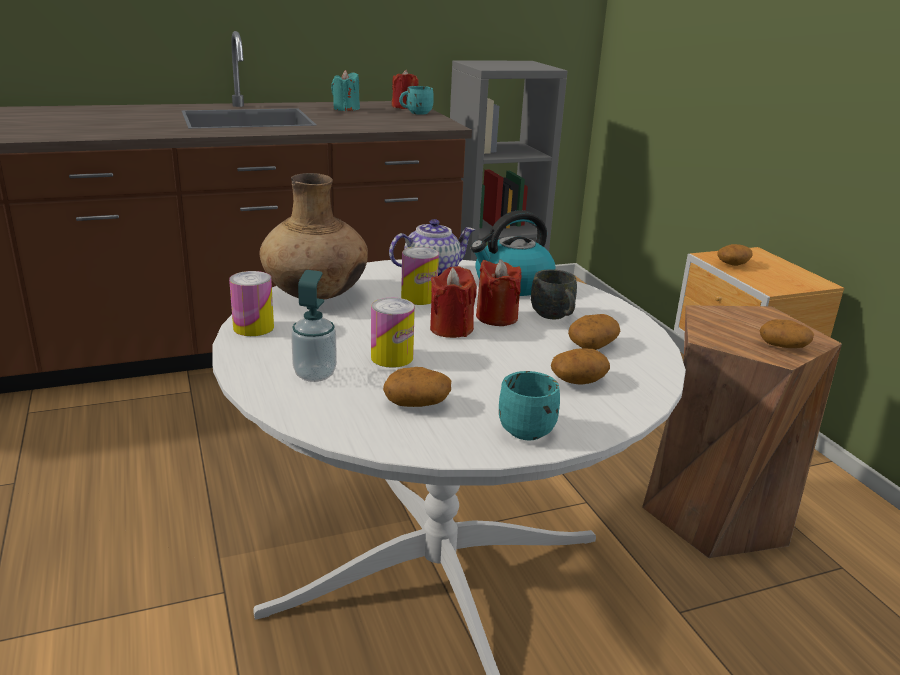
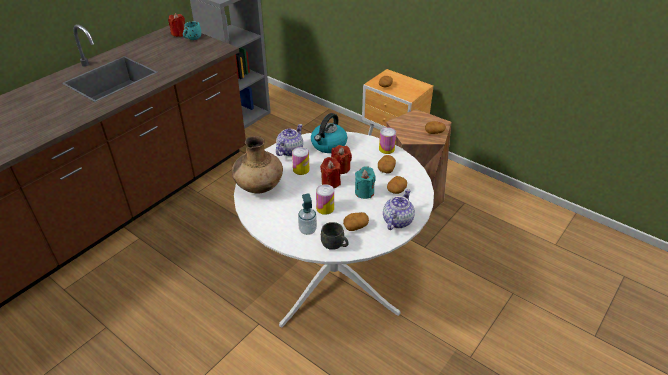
camera: 30 degrees left, 15 degrees up
can [229,271,274,336] -> can moved to [379,127,396,154]
turquoise candle [331,70,360,111] -> turquoise candle moved to [355,166,376,199]
turquoise mug [499,371,560,440] -> teapot [383,189,415,230]
grey mug [531,269,577,319] -> grey mug moved to [321,222,349,250]

